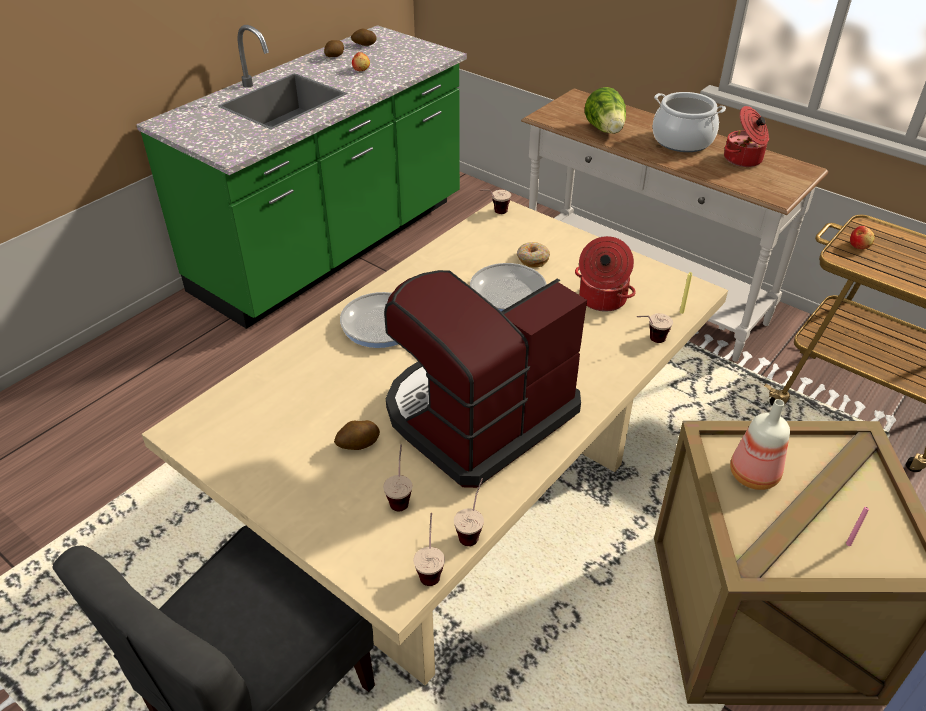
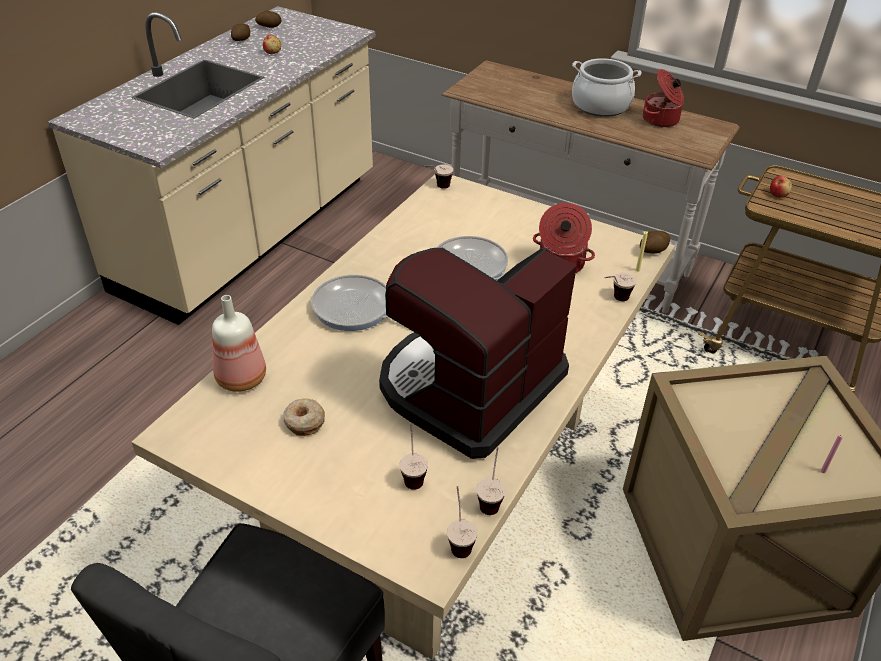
camera: 10 degrees left, 0 degrees up
green counter [136,25,467,329] -> beige counter [48,6,375,325]
potato [334,420,380,450] -> potato moved to [640,231,670,254]
donut [517,242,550,268] -> donut moved to [282,398,325,436]
lettuce [585,87,626,134] -> none
bottle [730,399,790,490] -> bottle moved to [212,295,266,392]

